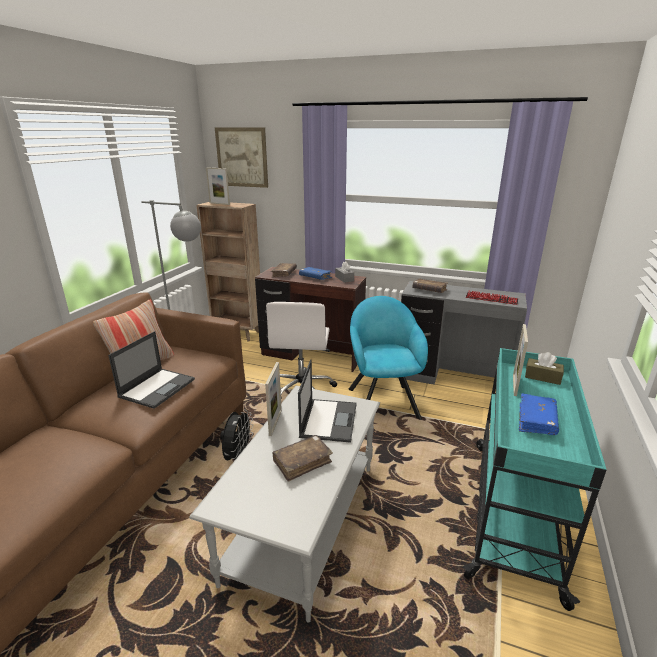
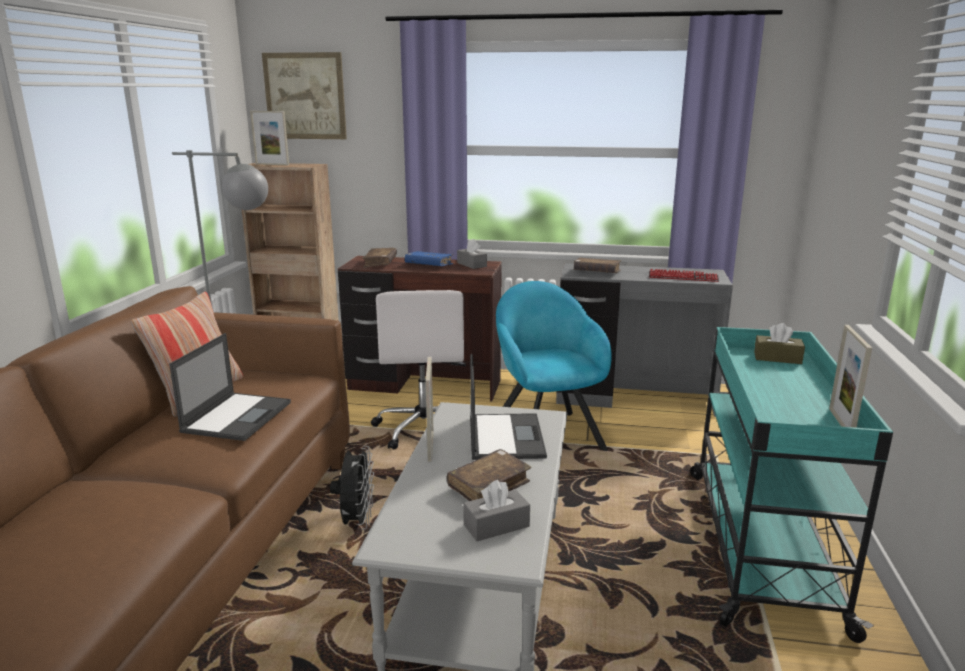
camera: 10 degrees left, 5 degrees down
picture frame [513,324,528,396] -> picture frame moved to [829,325,872,428]
blue book [519,394,559,435] -> none
none -> grey tissue box [463,480,530,541]

